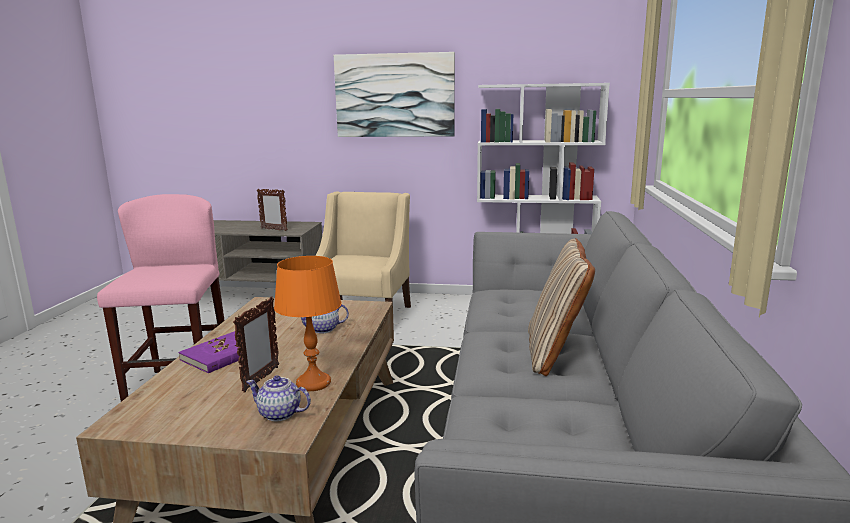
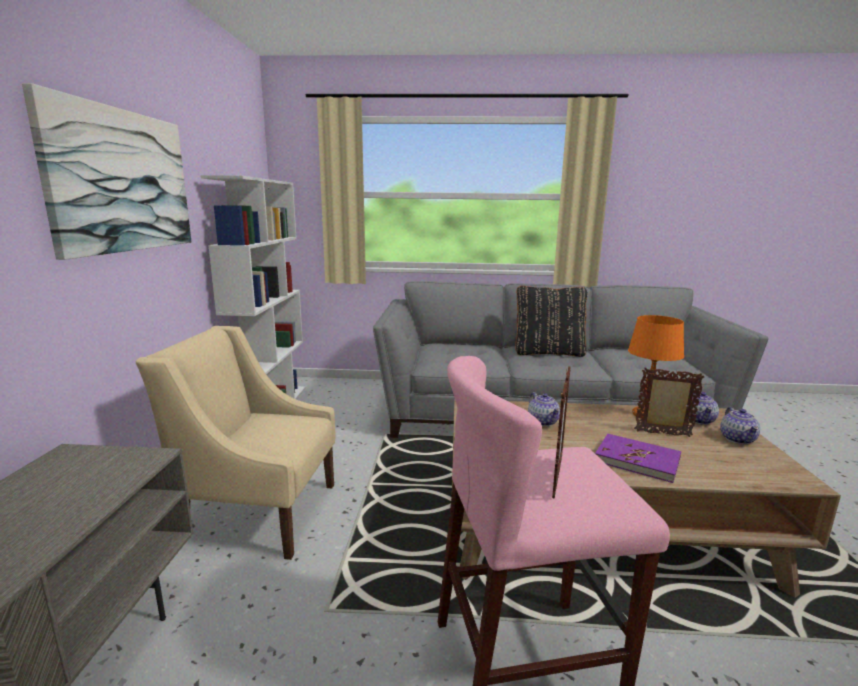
camera: 95 degrees left, 0 degrees up
picture frame [257,188,288,231] -> picture frame moved to [552,366,571,499]
beige pillow [528,238,595,376] -> black pillow [515,286,588,357]
none -> teapot [720,407,760,444]

